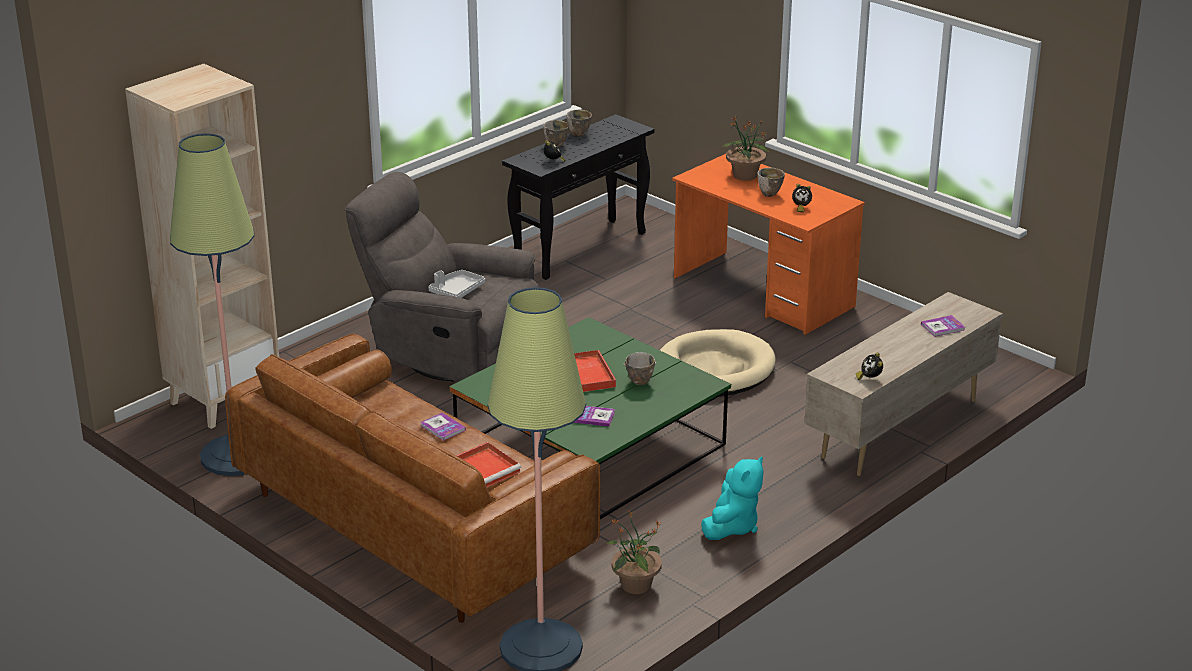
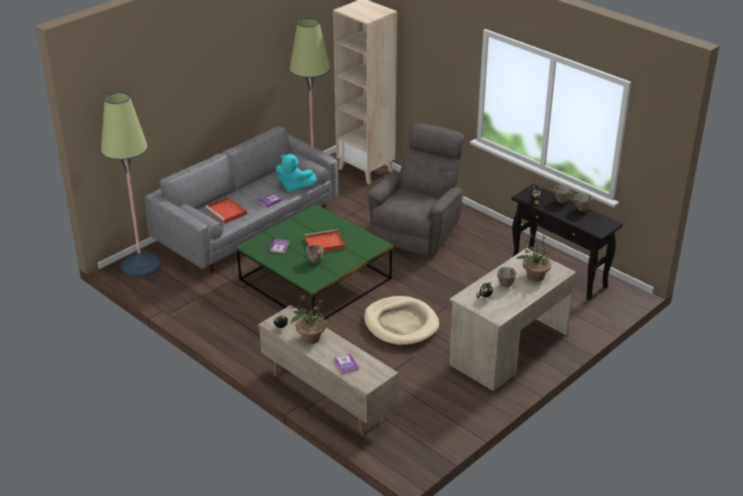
camera: 90 degrees right, 5 degrees up
brown sofa [225,334,600,623] -> grey sofa [144,127,338,273]
grey tray [428,270,485,298] -> none
potted plant [606,510,662,594] -> potted plant moved to [290,293,328,344]
orange desk [672,154,865,335] -> beige desk [449,248,577,391]
turquoise plush toy [701,456,764,540] -> turquoise plush toy moved to [276,154,317,193]

